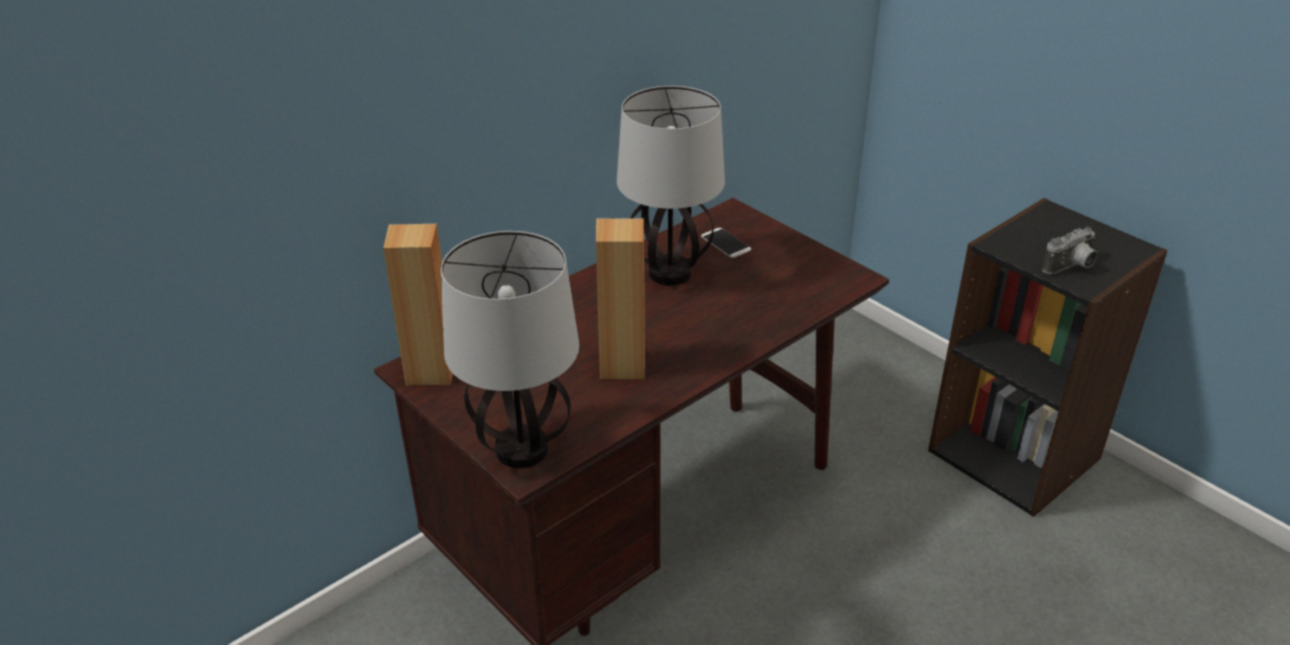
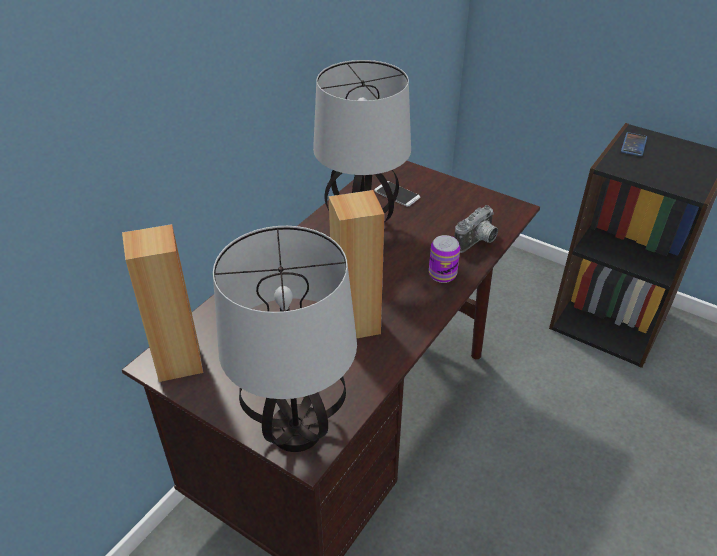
camera: 15 degrees left, 5 degrees up
camera [1042,227,1098,275] -> camera moved to [454,205,498,253]
none -> can [429,235,460,283]
none -> phone [621,132,647,156]

